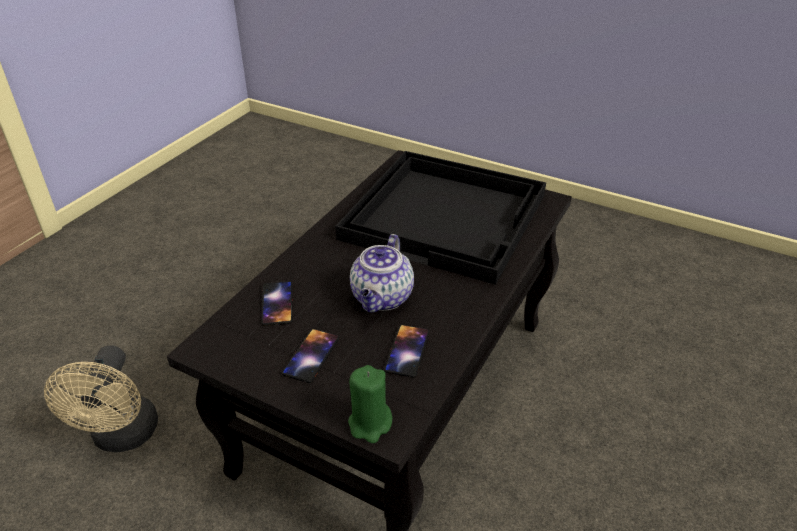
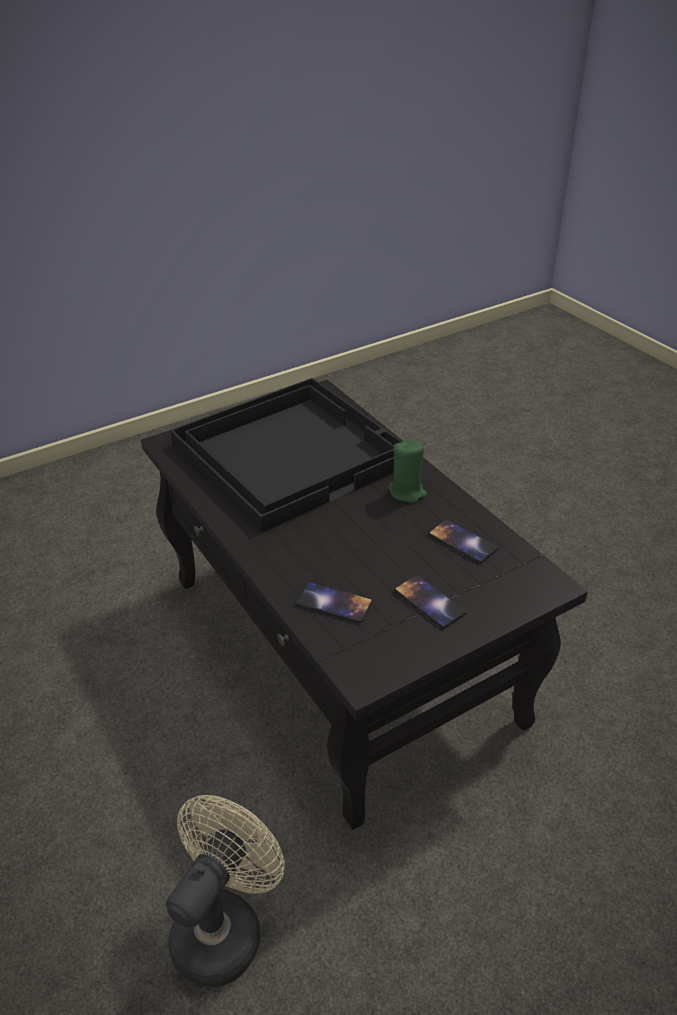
camera: 60 degrees left, 0 degrees up
beige fan [44,345,158,452] -> beige fan turned 90 degrees counterclockwise [166,795,285,987]
green candle [348,365,392,443] -> green candle moved to [389,439,427,503]
teapot [350,234,414,313] -> none

